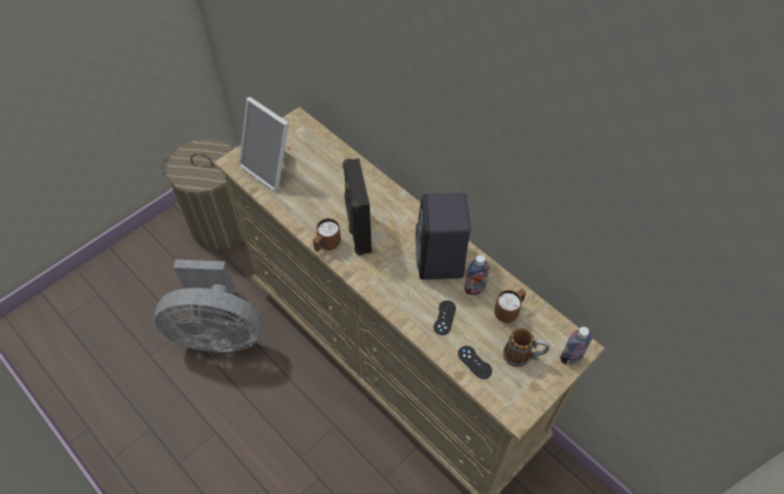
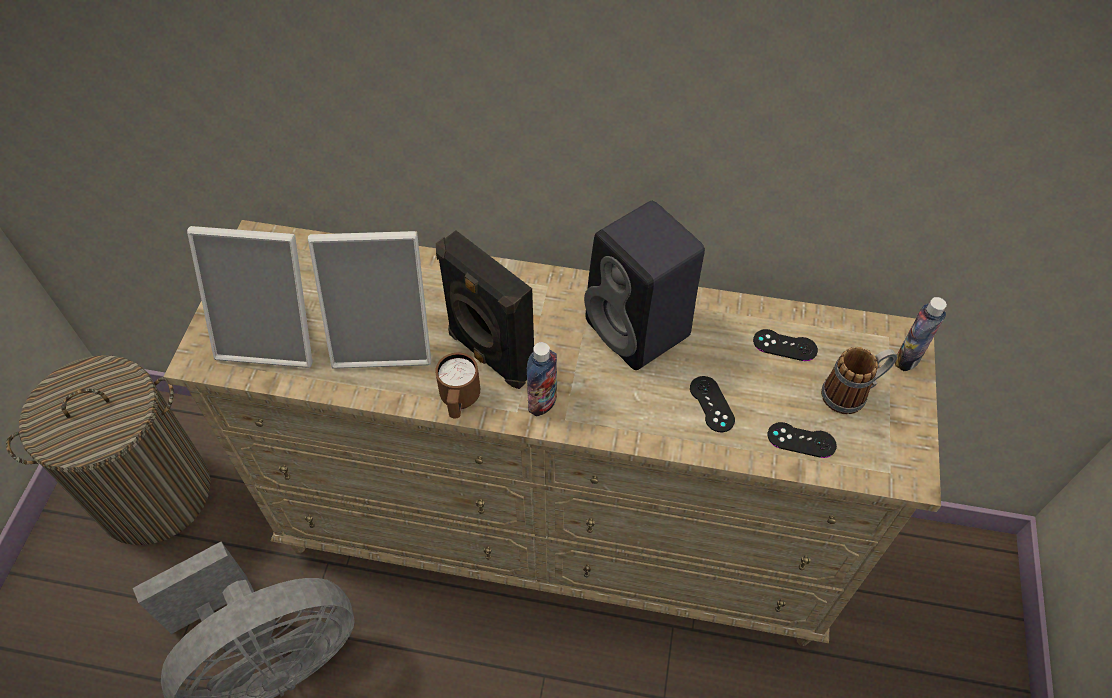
camera: 35 degrees left, 0 degrees up
bottle [464,255,490,295] -> bottle moved to [527,342,557,417]
brown mug [494,289,526,323] -> black game controller [753,329,818,361]
none -> picture frame [308,231,431,369]

